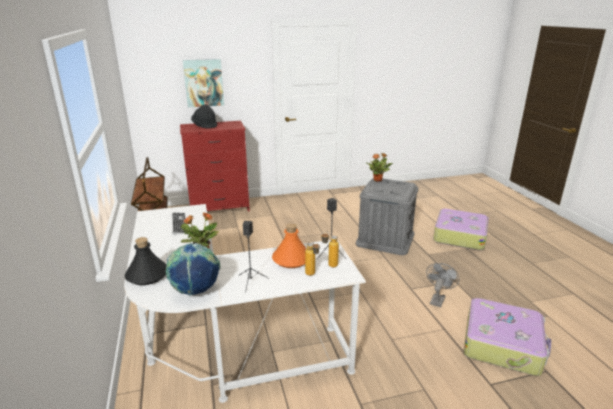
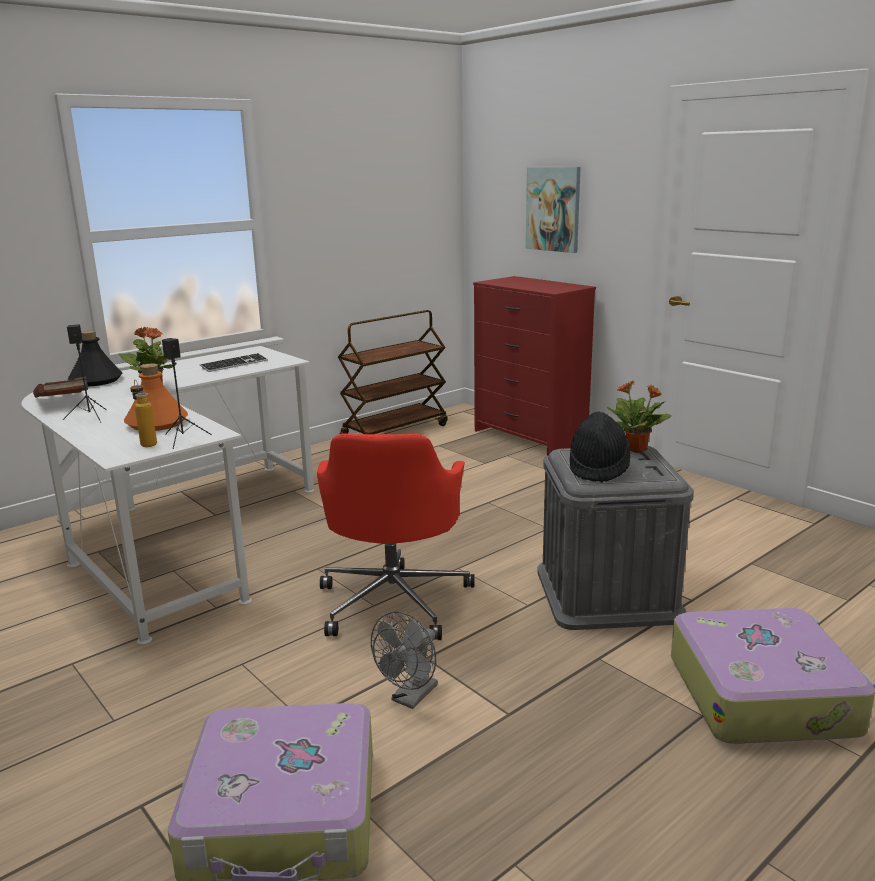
camera: 65 degrees right, 5 degrees down
globe [166,243,221,296] -> brown book [33,376,88,398]
black hat [191,104,217,128] -> black hat moved to [570,412,630,483]
bottle [305,241,320,276] -> none
grey fan [426,263,459,307] -> grey fan turned 120 degrees clockwise [371,611,438,709]
none -> red office chair [317,434,474,640]

